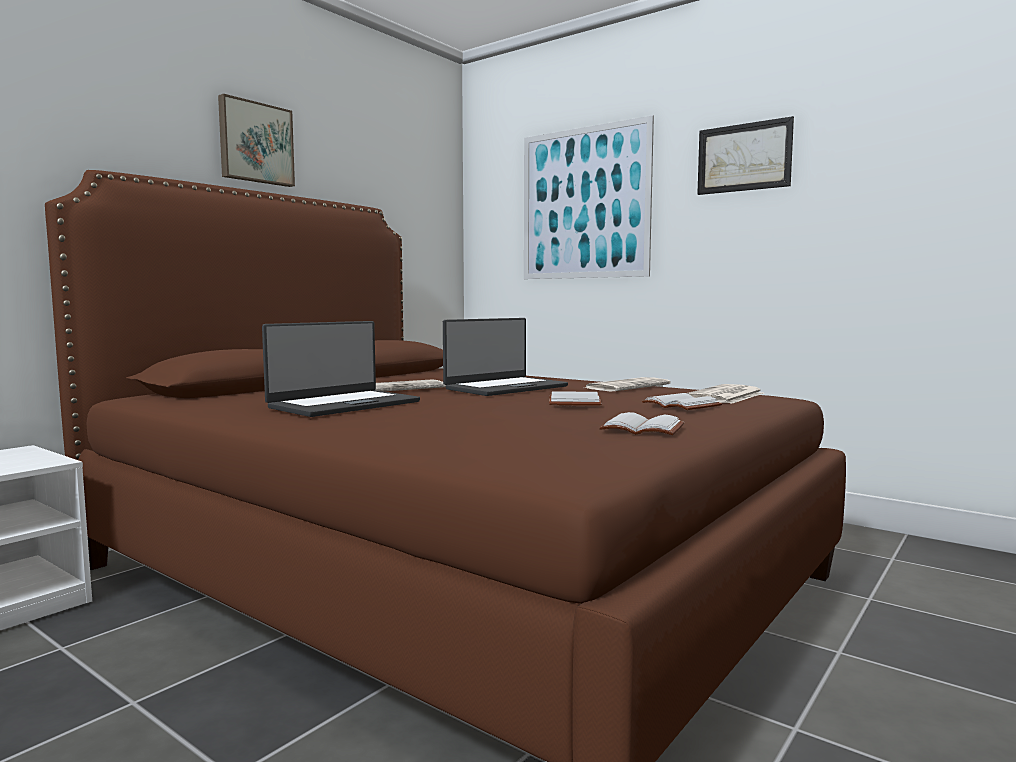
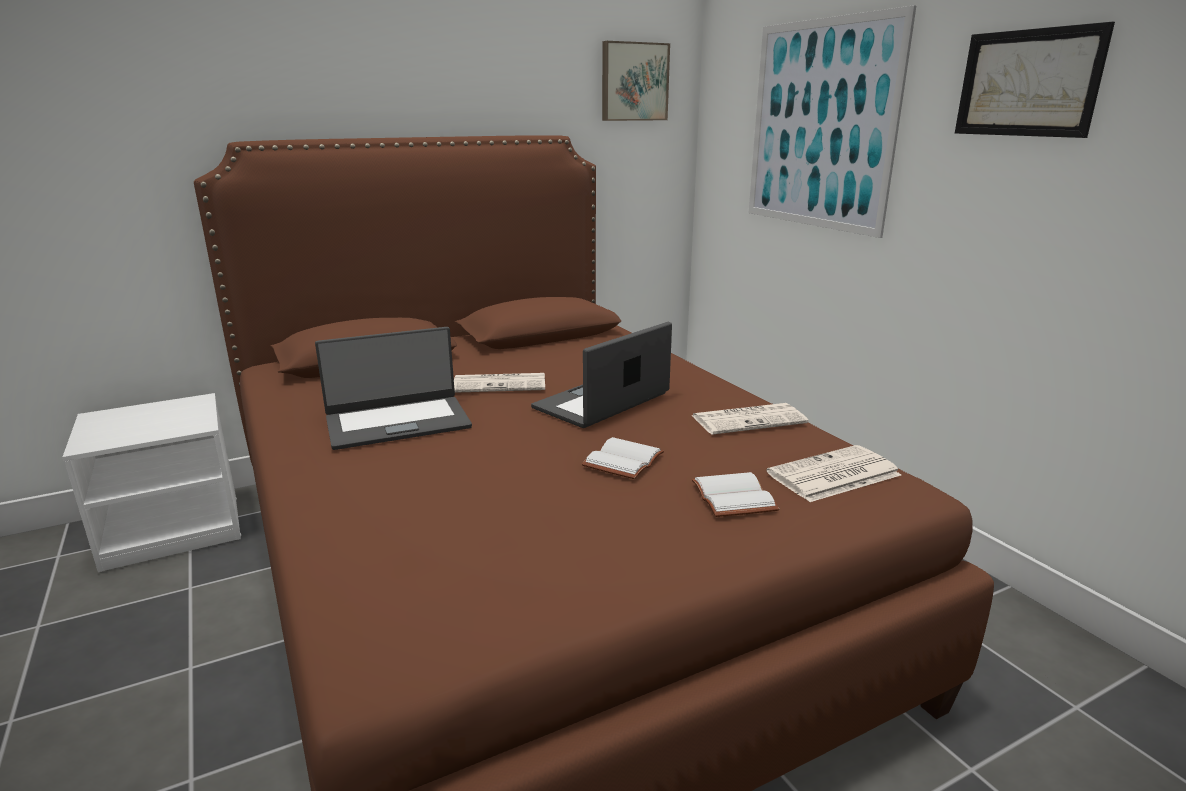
camera: 25 degrees right, 15 degrees up
picture [218,94,295,187] -> picture moved to [602,41,670,121]
laptop [443,318,568,396] -> laptop turned 150 degrees clockwise [531,322,672,428]
white book [599,412,684,435] -> none

